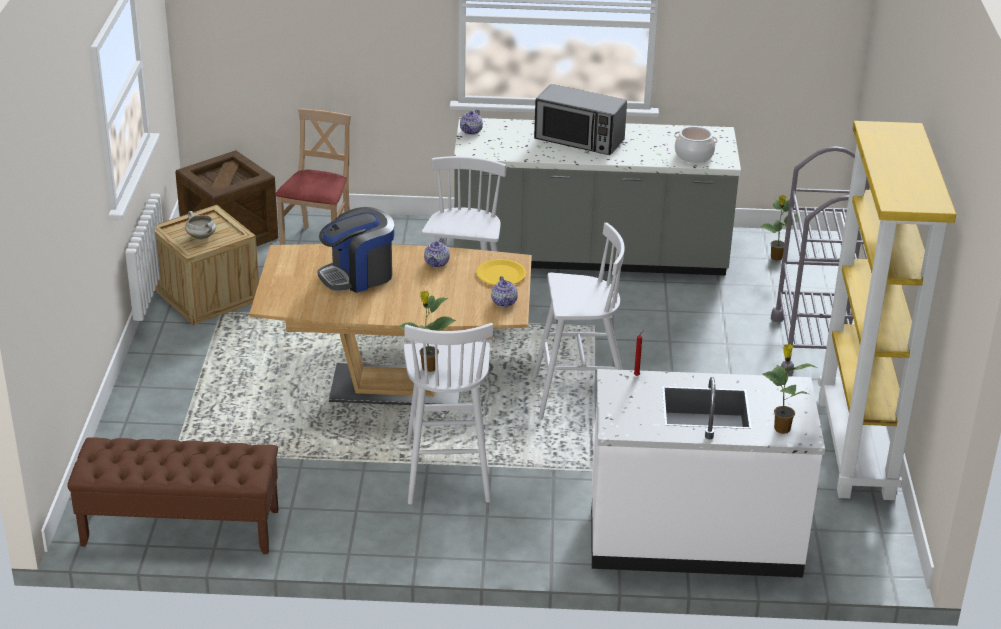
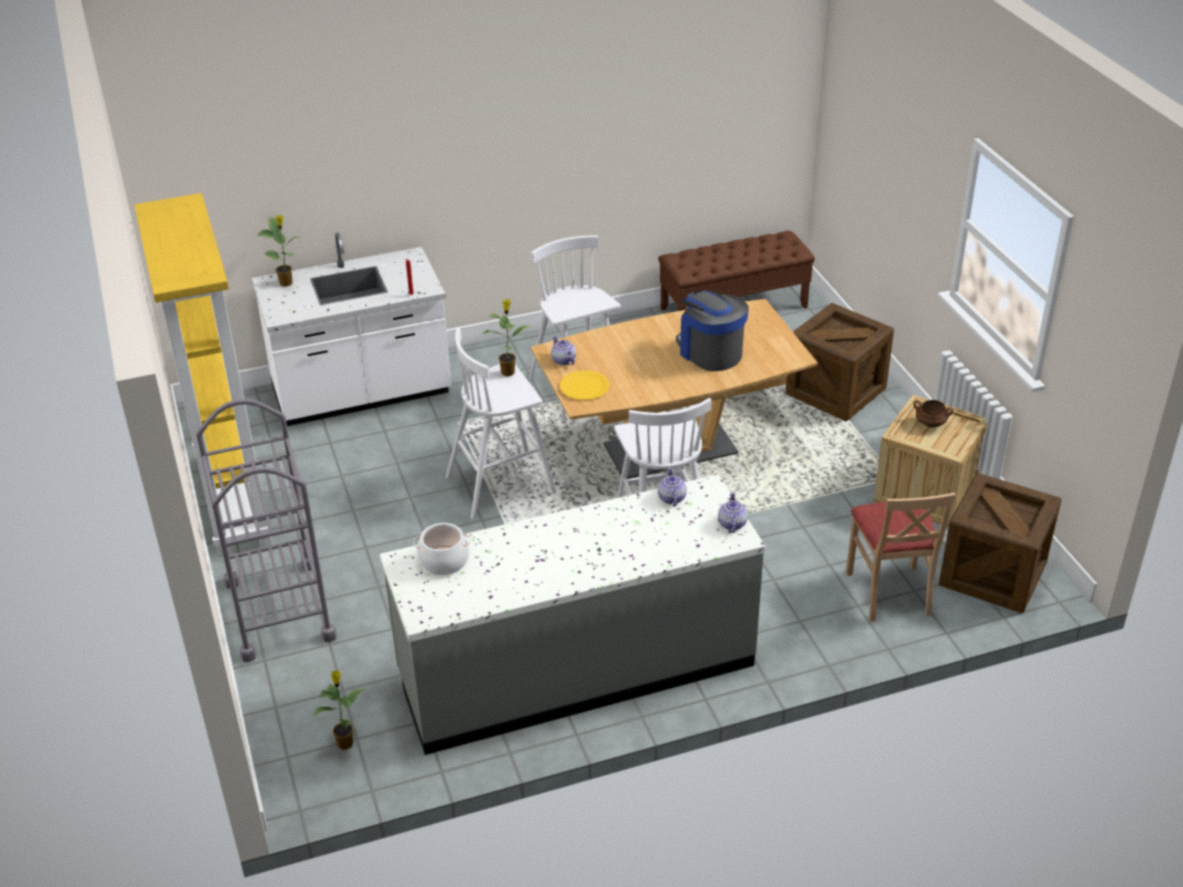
camera: 160 degrees right, 5 degrees up
white cooking pot [185,211,216,240] -> brown cooking pot [913,400,953,427]
coffee machine [317,207,394,293] -> coffee machine turned 75 degrees counterclockwise [676,290,749,371]
potted plant [397,291,456,372] -> potted plant moved to [483,299,530,376]
teapot [424,238,450,267] -> teapot moved to [658,467,687,507]
microwave [534,84,627,155] -> none
none -> crate [785,303,894,421]

